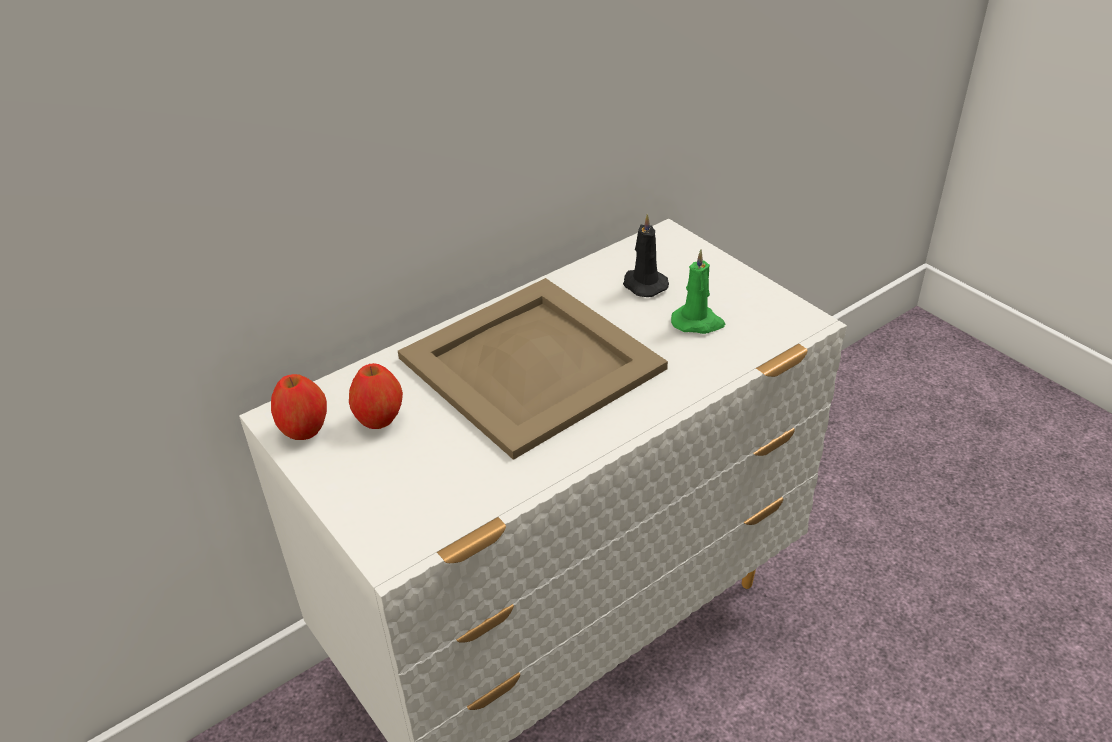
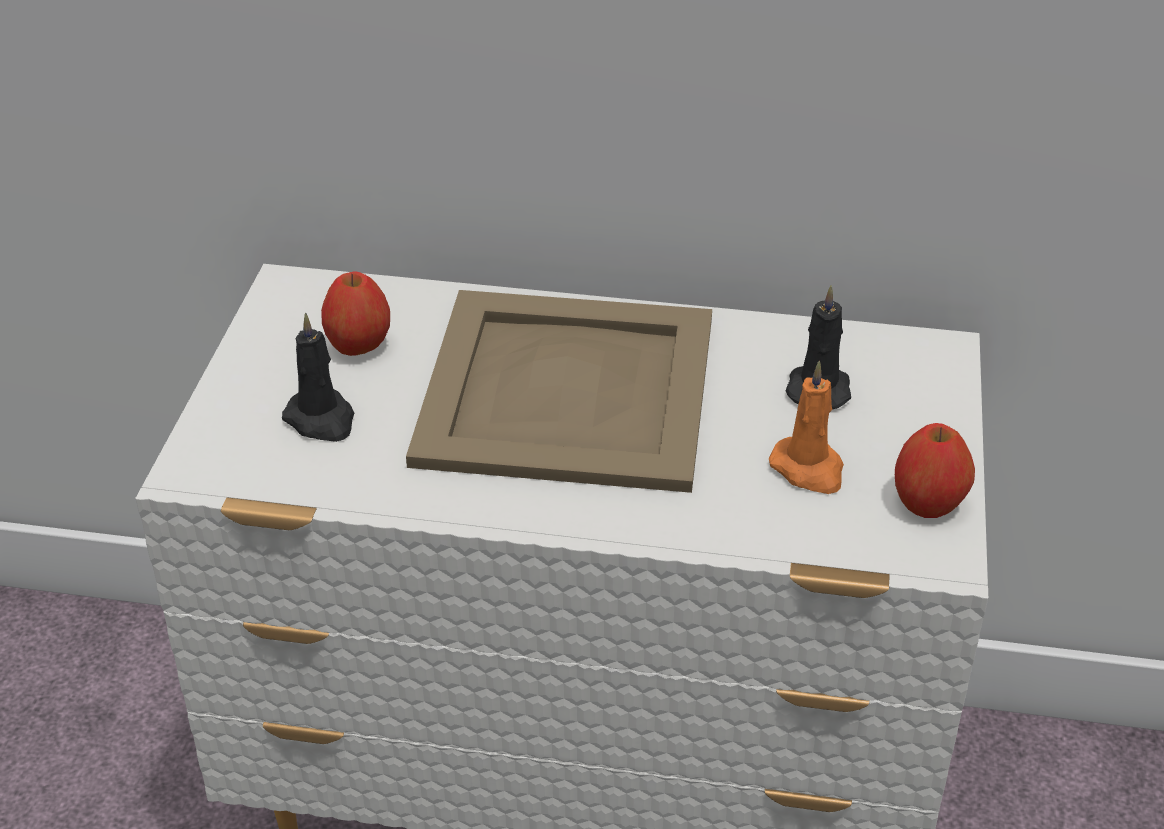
camera: 45 degrees right, 0 degrees up
apple [271,374,327,440] -> apple moved to [895,423,975,518]
green candle [671,250,725,334] -> orange candle [769,361,844,494]
none -> black candle [282,313,354,442]

